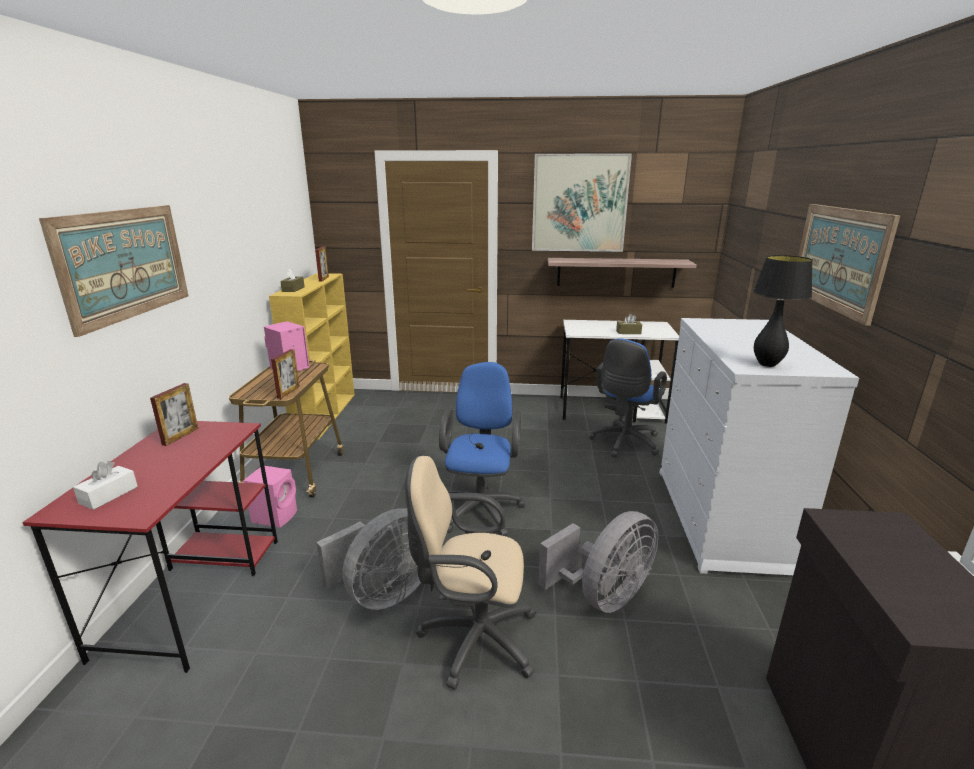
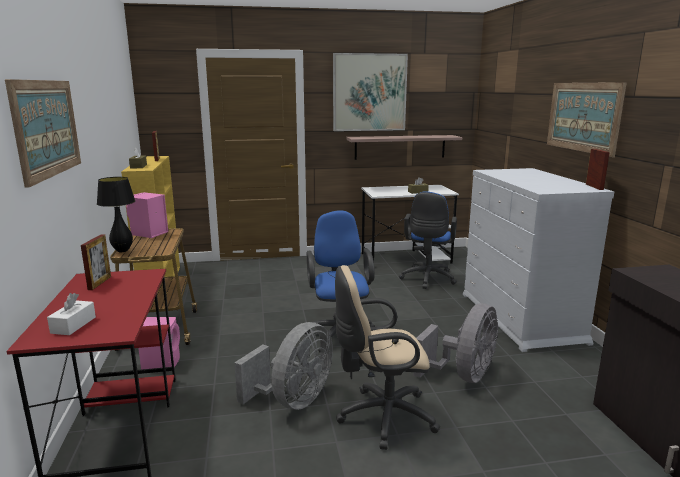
camera: 15 degrees left, 5 degrees down
picture frame [271,349,300,399] -> picture frame moved to [586,149,610,190]
black table lamp [753,255,813,367] -> black table lamp moved to [97,177,135,252]

